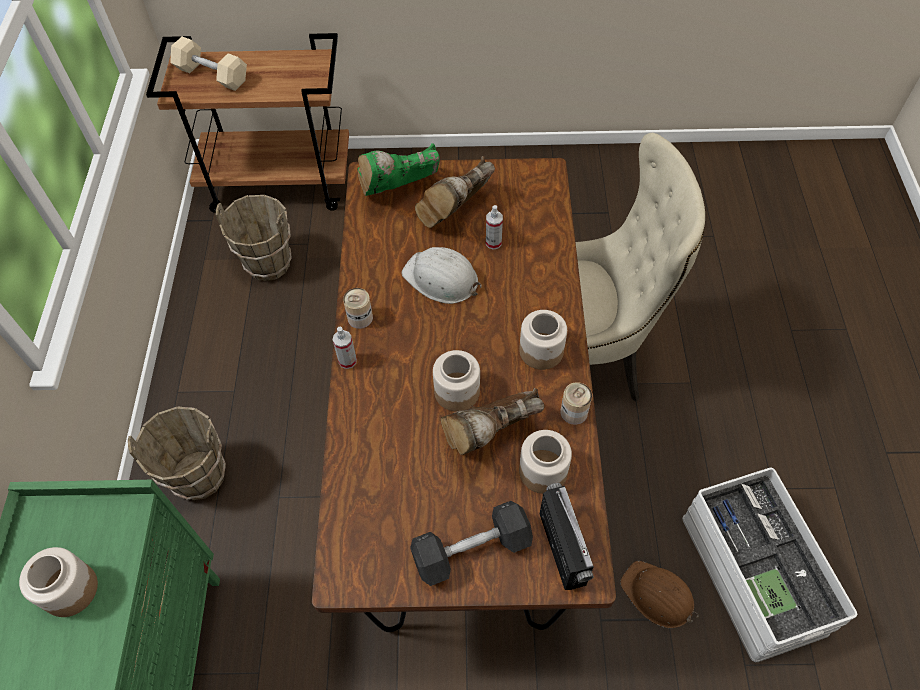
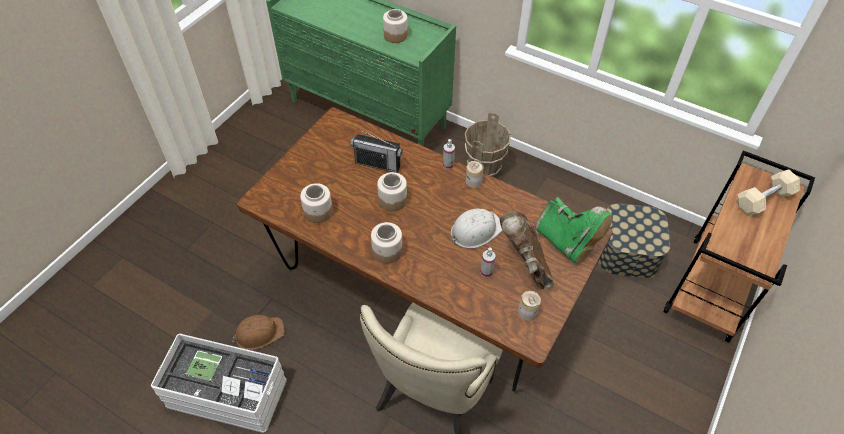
camera: 120 degrees right, 5 degrees down
brown bucket [216,195,292,281] -> storage box [598,203,670,278]
green boot [357,143,440,196] -> green boot turned 135 degrees clockwise [535,197,613,264]
grey dumbbell [410,501,533,586] -> none
brown boot [441,388,544,455] -> none
radio [540,483,594,590] -> radio moved to [350,129,403,173]
can [560,382,592,425] -> can moved to [518,291,541,321]

